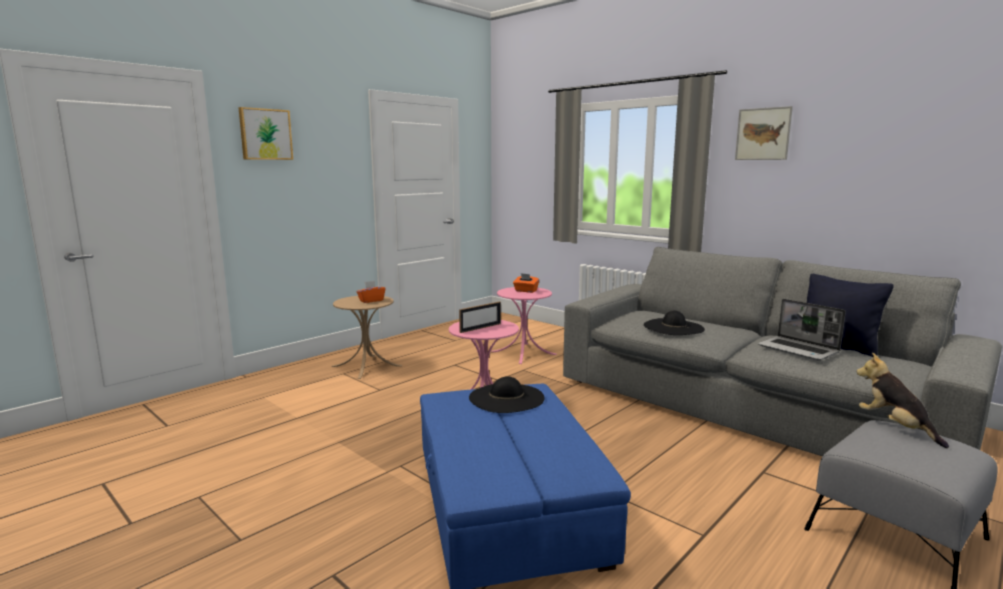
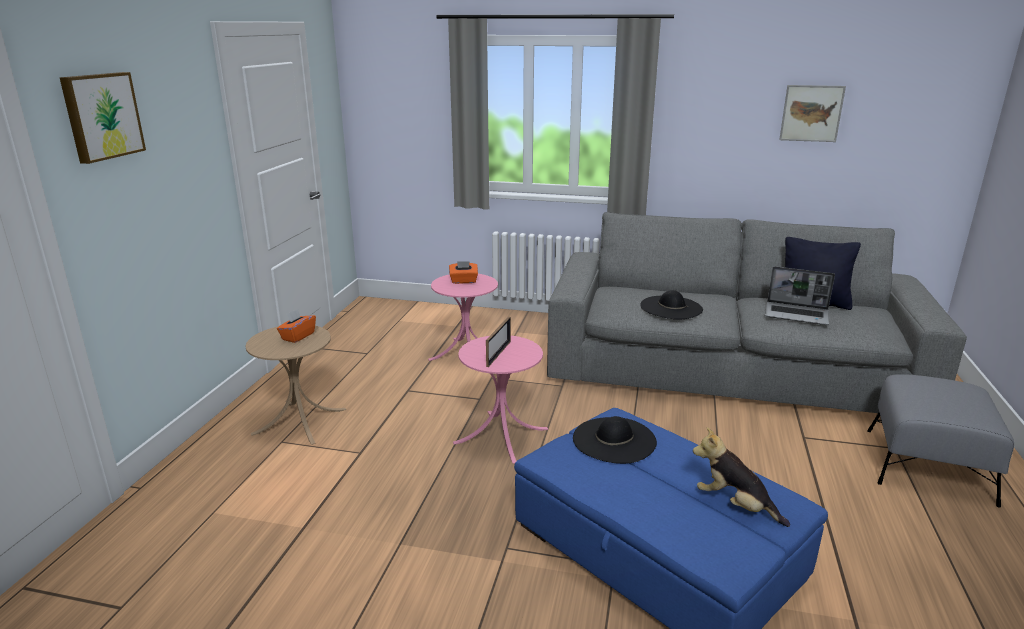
camera: 30 degrees left, 10 degrees up
picture [735,106,793,160] -> picture moved to [779,85,846,142]
plush toy [857,353,949,448] -> plush toy moved to [693,427,790,527]

